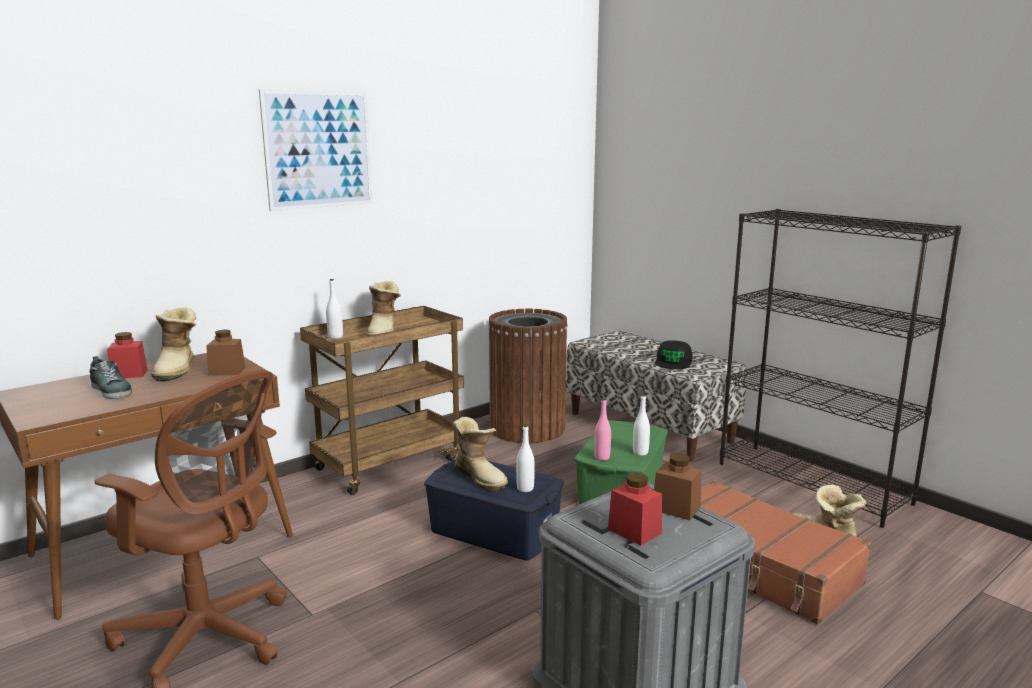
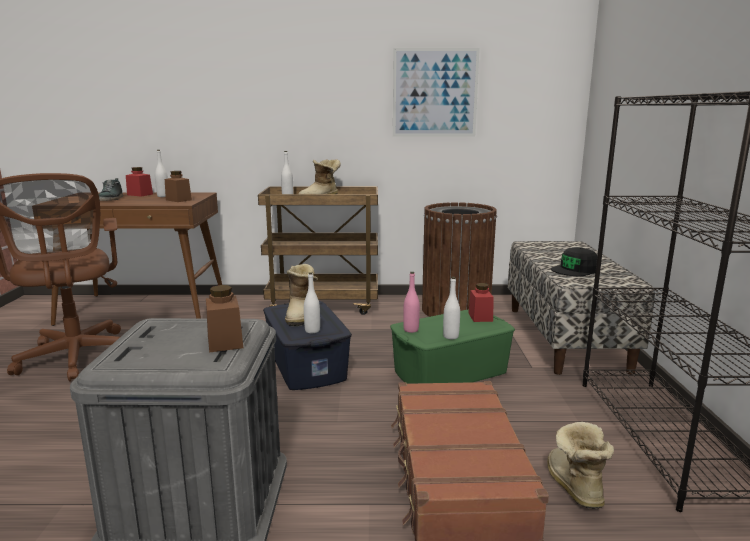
camera: 40 degrees right, 0 degrees up
boot [151,307,196,382] -> white bottle [155,150,168,197]
picture [259,89,373,211] -> picture moved to [393,48,480,136]
red jar [608,473,662,545] -> red jar moved to [468,283,494,322]

